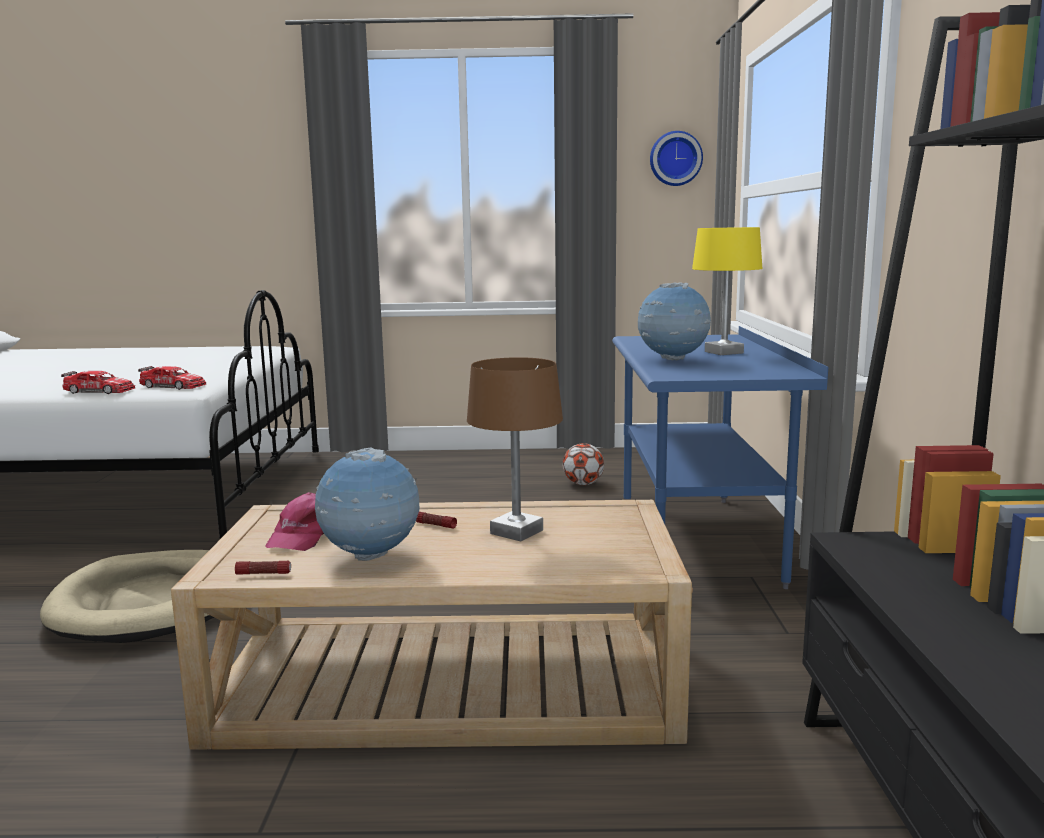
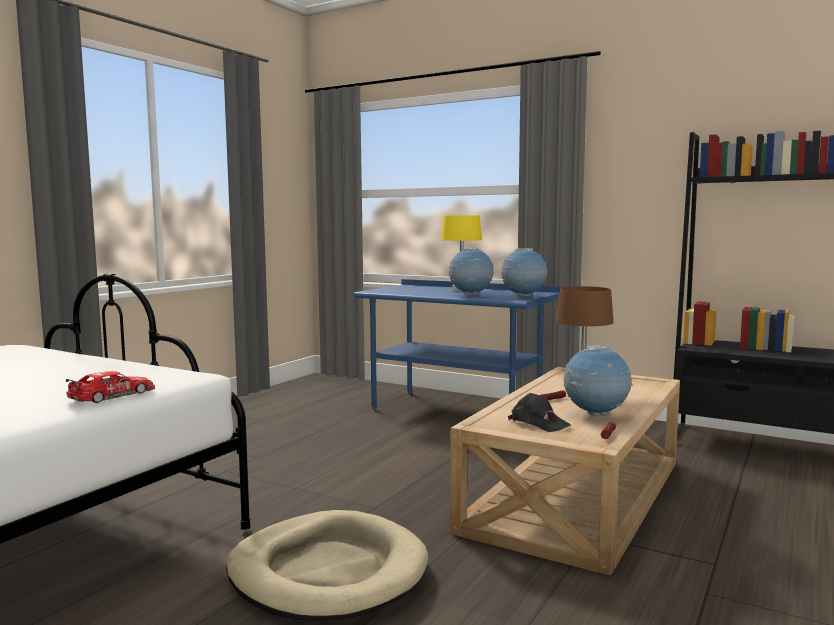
camera: 60 degrees left, 5 degrees down
toy car [138,366,206,390] -> none
pink cap [265,492,324,551] -> black cap [508,393,571,432]
football [562,443,604,485] -> none
wall clock [650,131,703,186] -> none
none -> globe [501,248,547,297]

